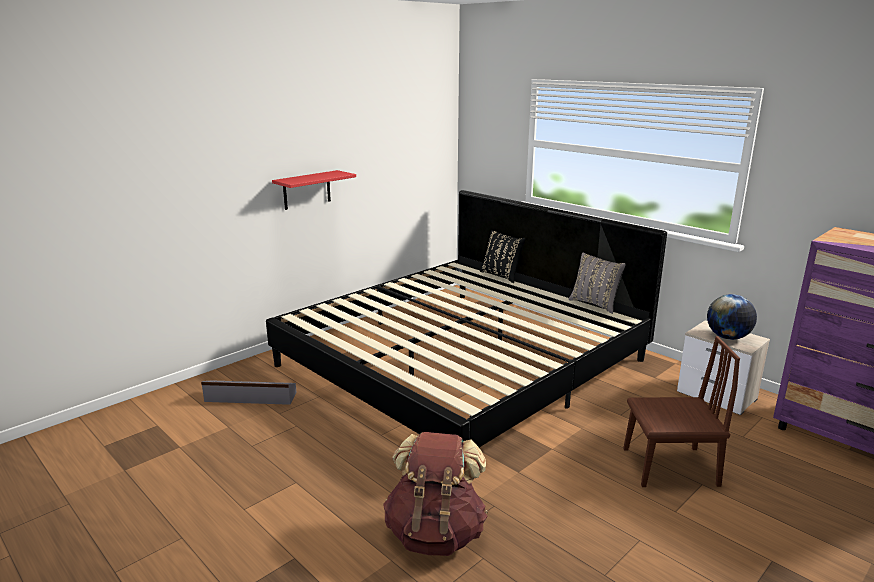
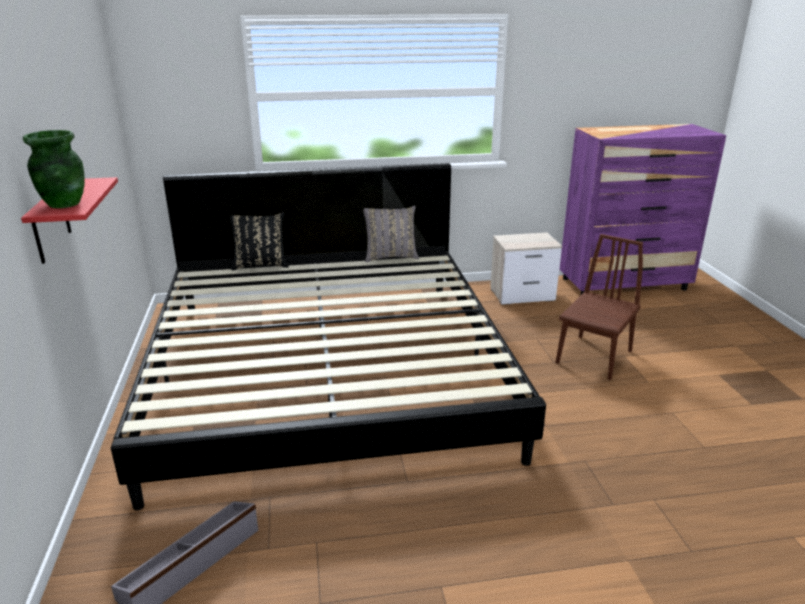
camera: 55 degrees left, 5 degrees up
brown backpack [383,432,488,556] -> none
globe [707,294,757,340] -> none
none -> green vase [23,130,85,208]

